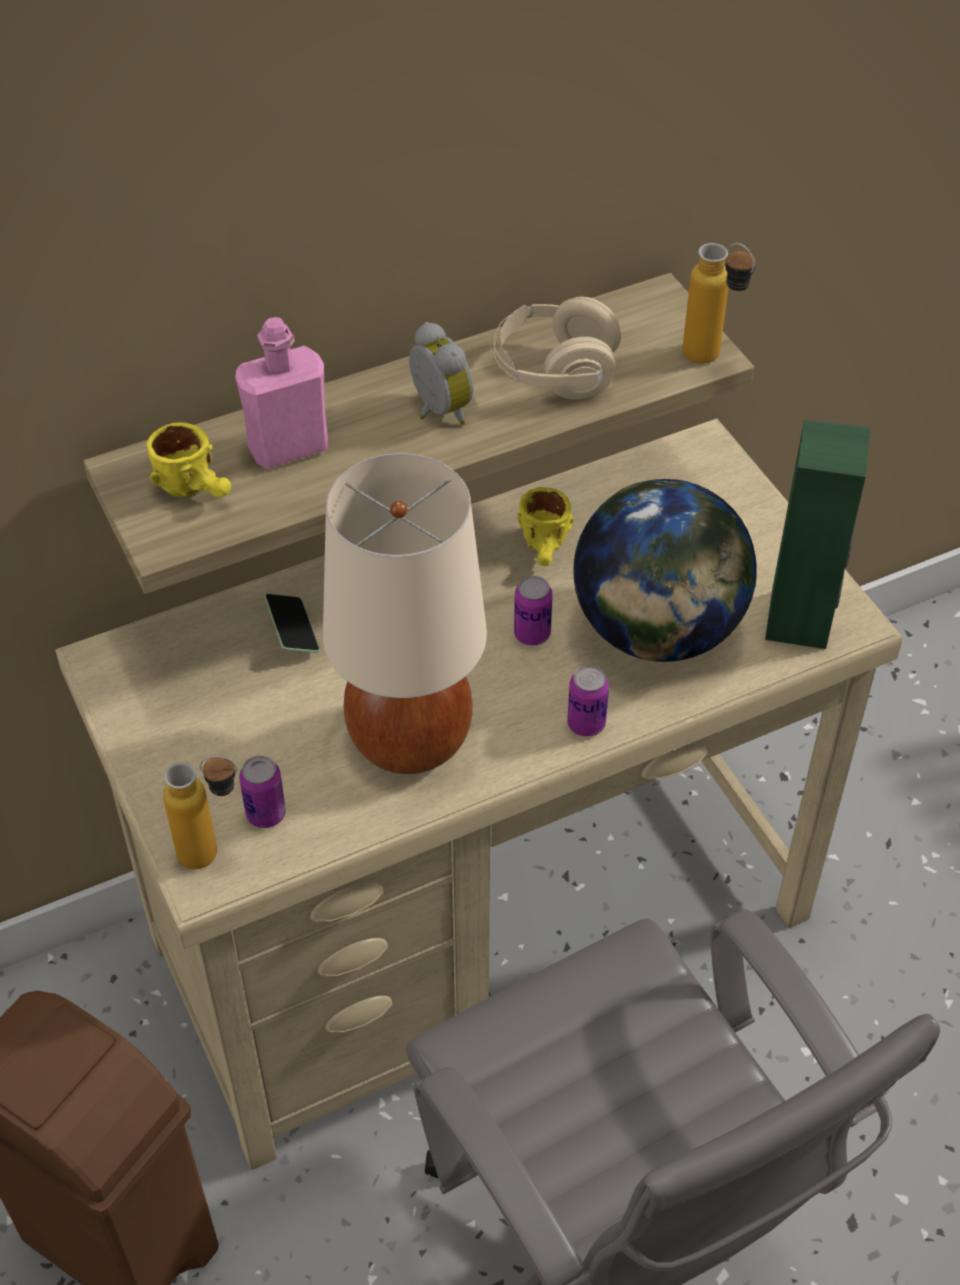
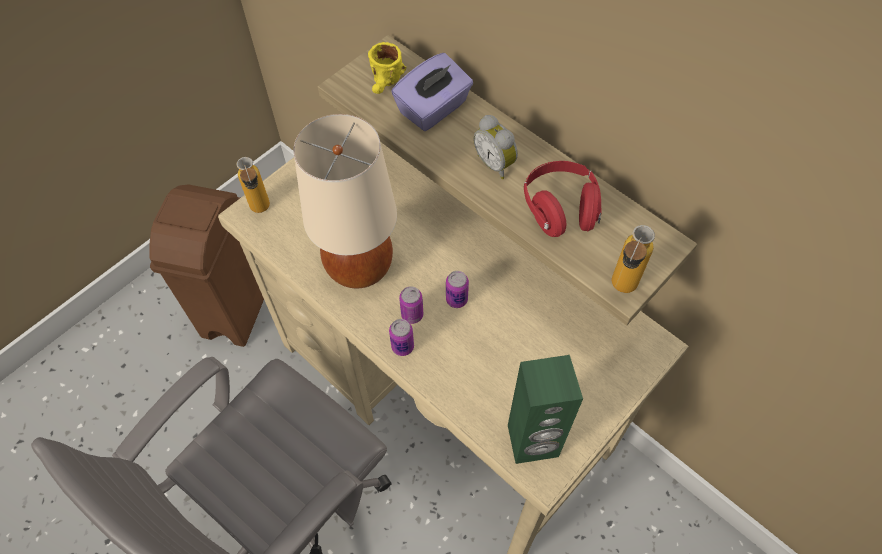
camera: 70 degrees right, 10 degrees up
pink bottle [235,317,328,468] -> purple tissue box [391,53,473,131]
can [239,756,286,828] -> can moved to [399,286,423,324]
phone [264,594,320,653] -> none
alarm clock [409,322,473,425] -> alarm clock turned 105 degrees clockwise [473,115,518,179]
beige headphones [494,297,621,400] -> red headphones [524,161,601,237]
yellow mug [517,487,574,566] -> none
globe [573,479,757,662] -> none

